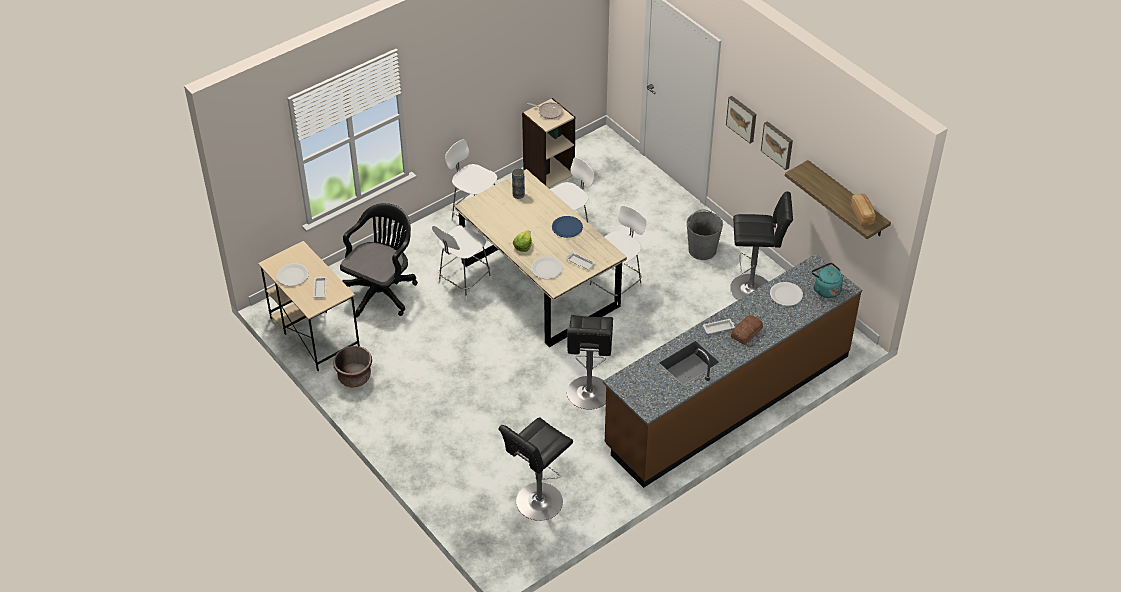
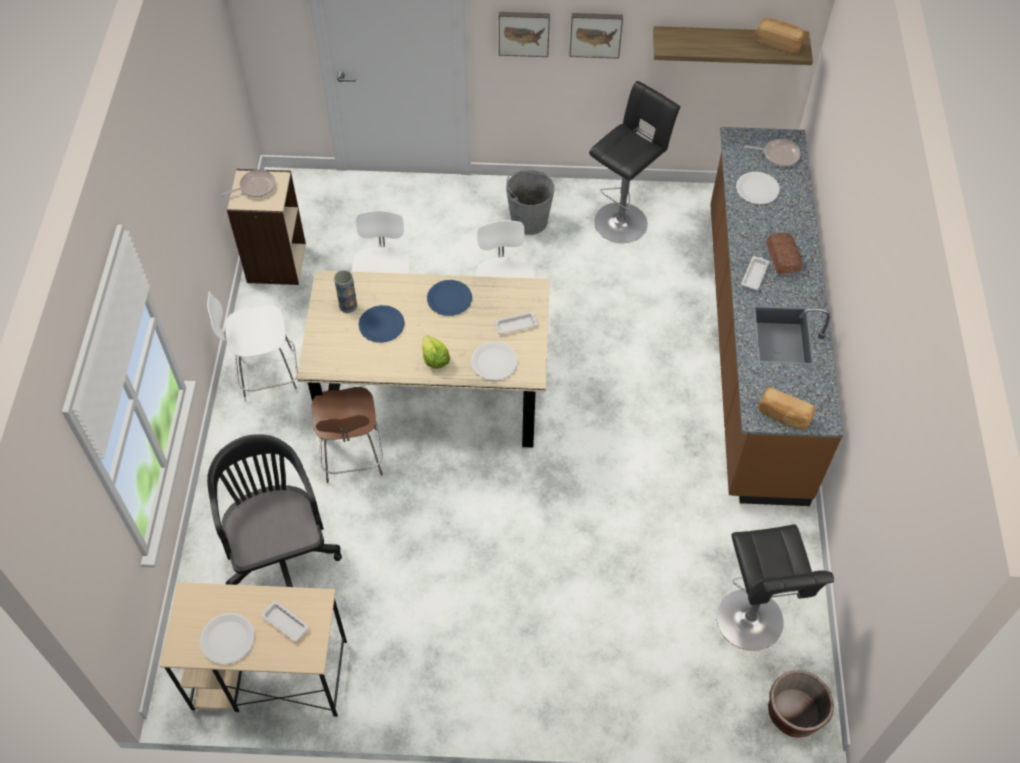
camera: 50 degrees left, 10 degrees up
brown planter [333,346,372,387] -> brown planter moved to [768,670,834,738]
white chair [432,226,491,300] -> brown chair [312,387,383,483]
black stool [567,315,613,409] -> none
turquoise kettle [811,263,843,298] -> frying pan [745,139,801,167]
none -> blue plate [358,305,405,343]
none -> bread [758,387,816,430]

